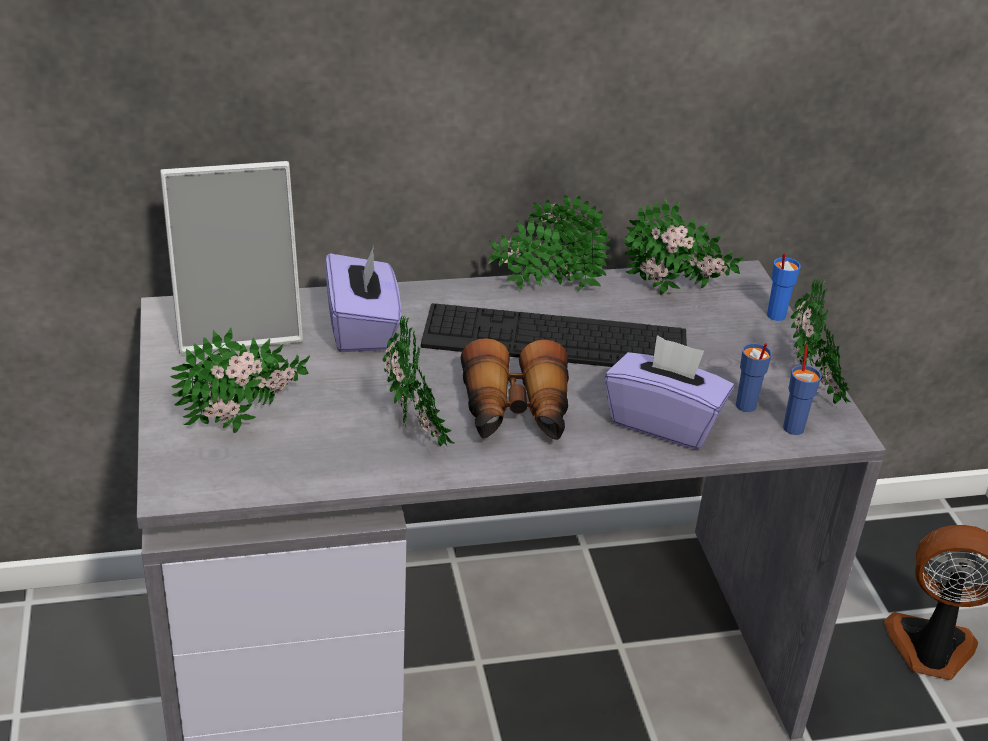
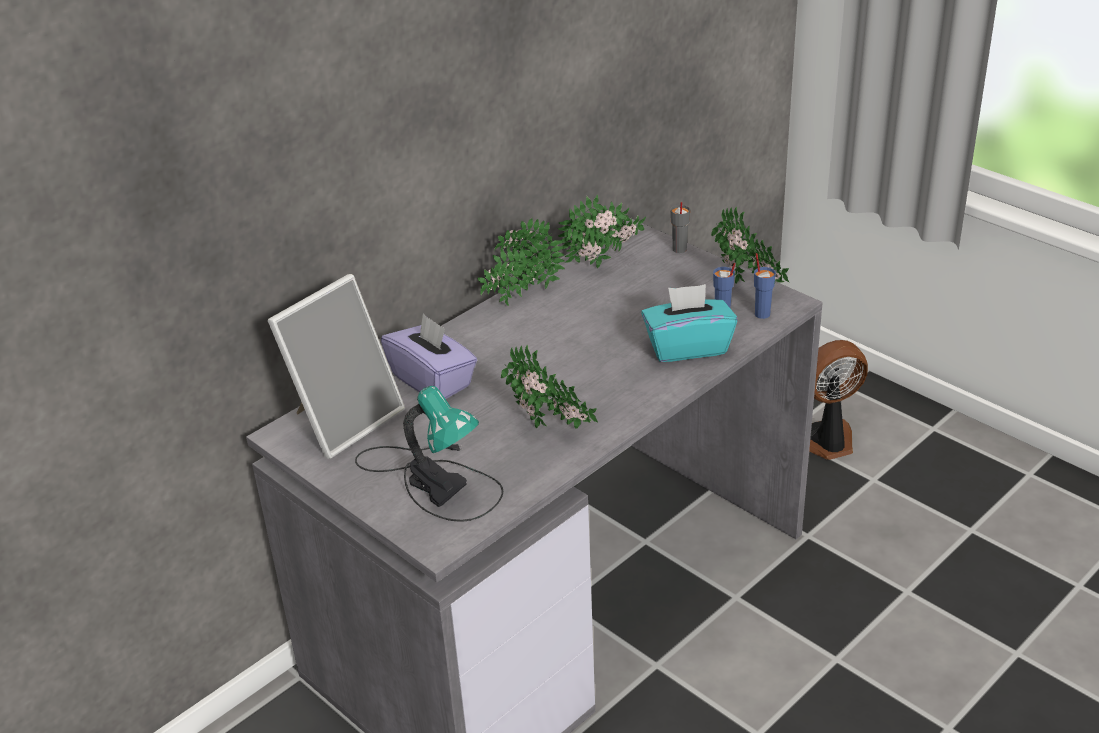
camera: 30 degrees left, 0 degrees up
potted plant [170,328,310,433] -> table lamp [355,386,503,521]
keyboard [421,303,687,367] -> none
binoculars [461,338,569,440] -> none
purple tissue box [605,335,734,449] -> turquoise tissue box [641,284,738,362]
blue cup [767,253,800,321] -> grey cup [670,202,690,253]

